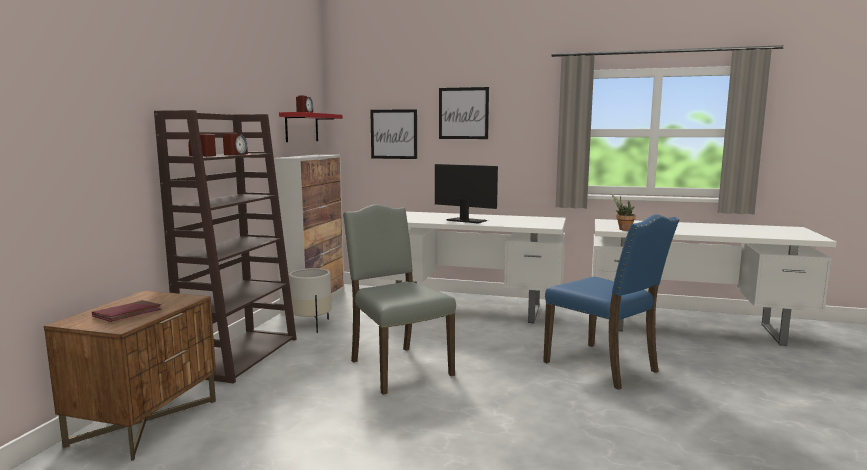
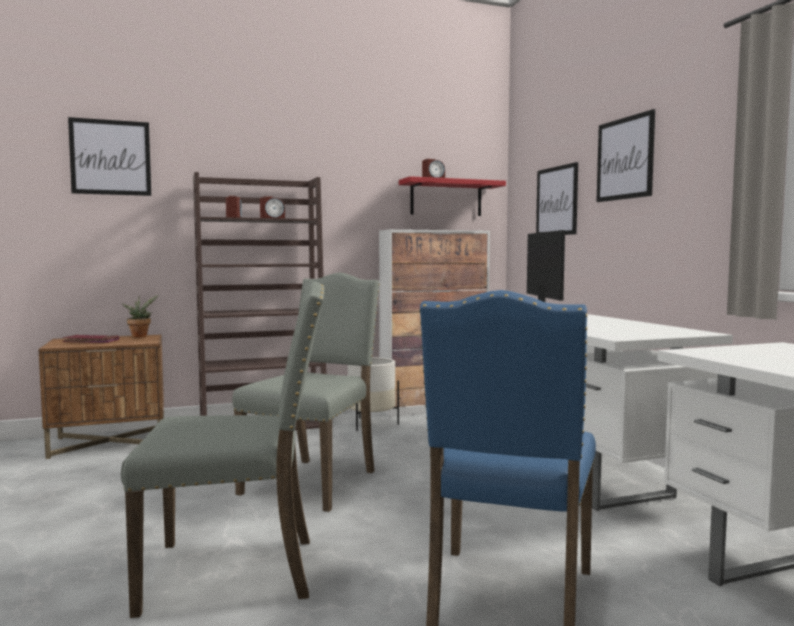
camera: 55 degrees right, 5 degrees down
potted plant [612,194,636,231] -> potted plant moved to [122,295,159,338]
none -> picture [68,117,151,196]
none -> grey chair [121,282,324,618]

